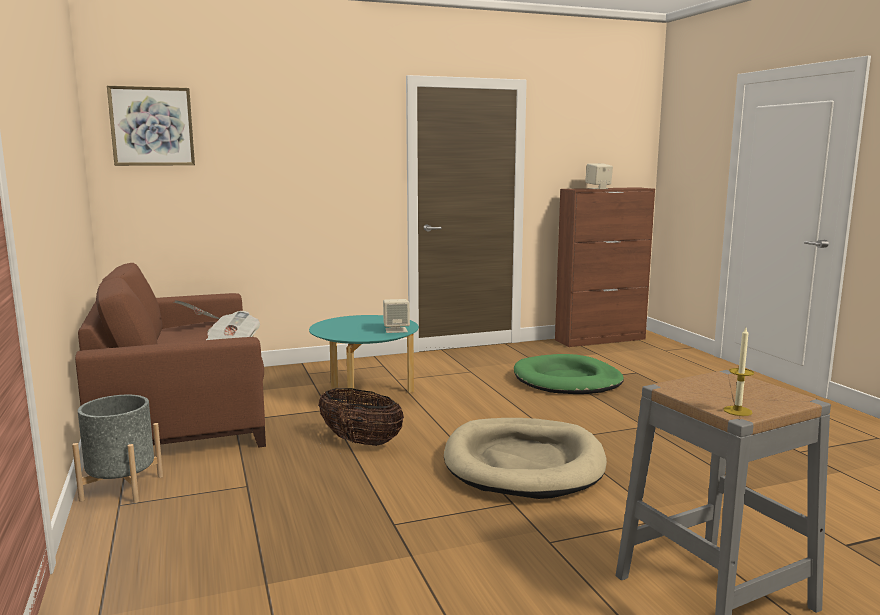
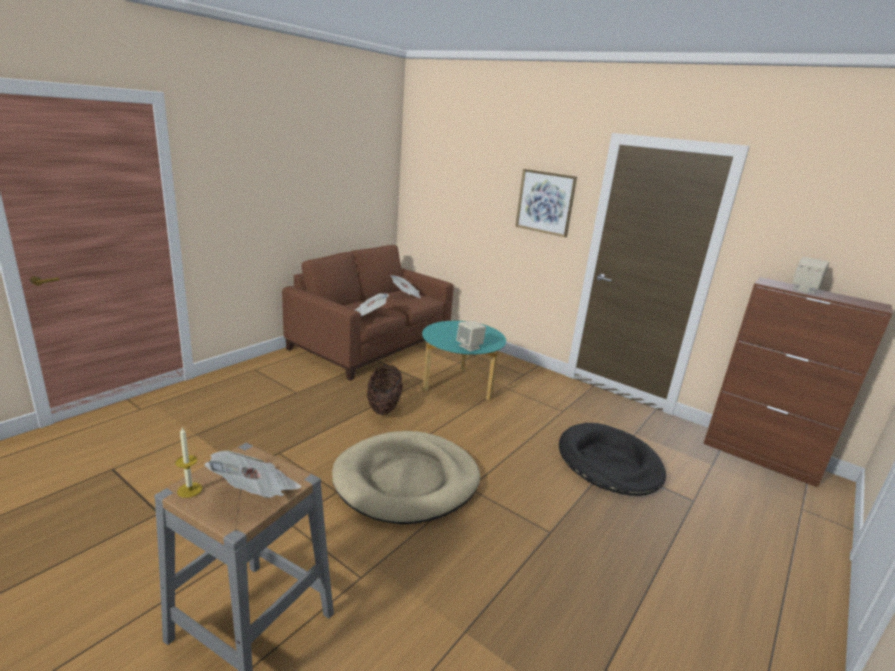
camera: 55 degrees right, 10 degrees up
grey planter [72,395,163,503] -> none
picture [107,86,195,166] -> picture moved to [515,169,577,237]
green dog bed [514,354,624,394] -> black dog bed [559,423,666,496]
none -> newspaper [204,450,301,498]

